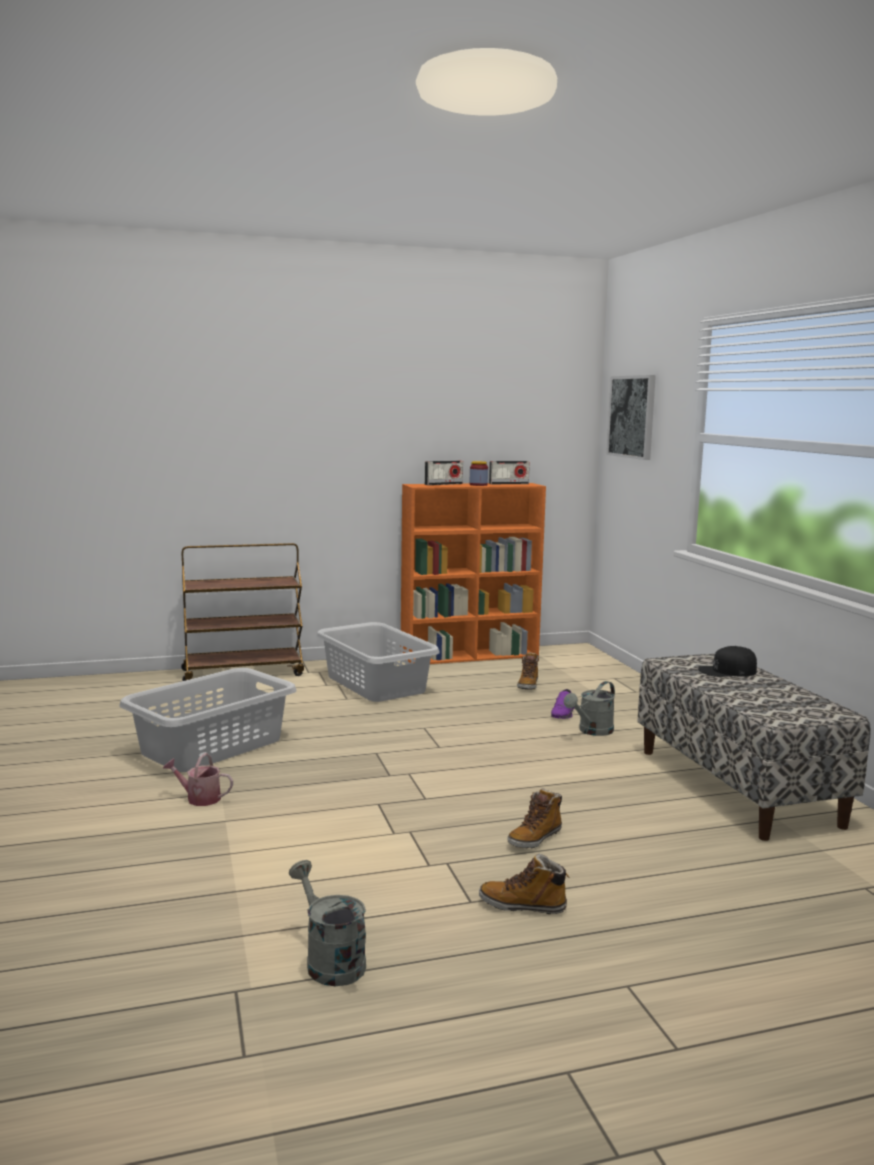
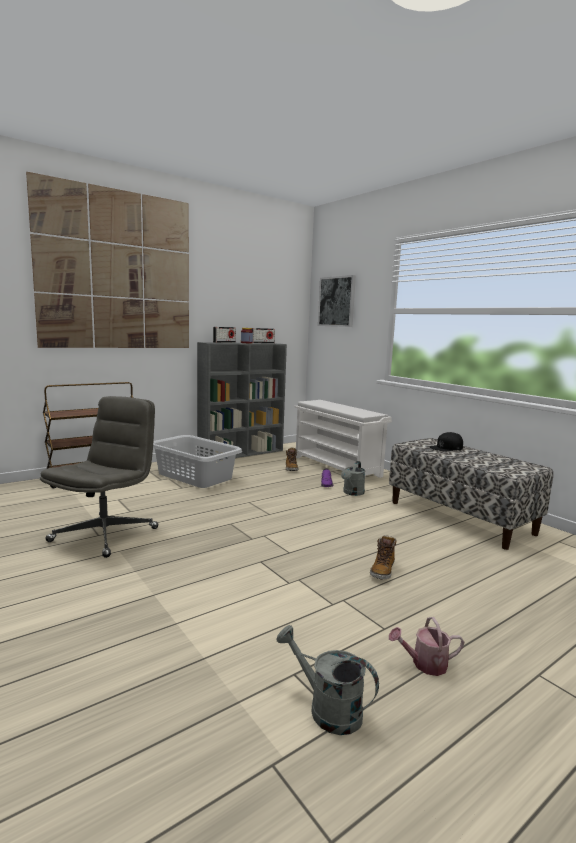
camera: 20 degrees left, 0 degrees up
grey laundry basket [119,668,297,772] -> grey office chair [40,396,159,558]
watering can [163,753,233,806] -> watering can moved to [389,617,464,676]
orange bookcase [400,483,546,664] -> grey bookcase [197,342,287,460]
boot [479,853,570,914] -> none
none -> picture [26,172,189,348]
none -> white shoe rack [294,400,392,478]

